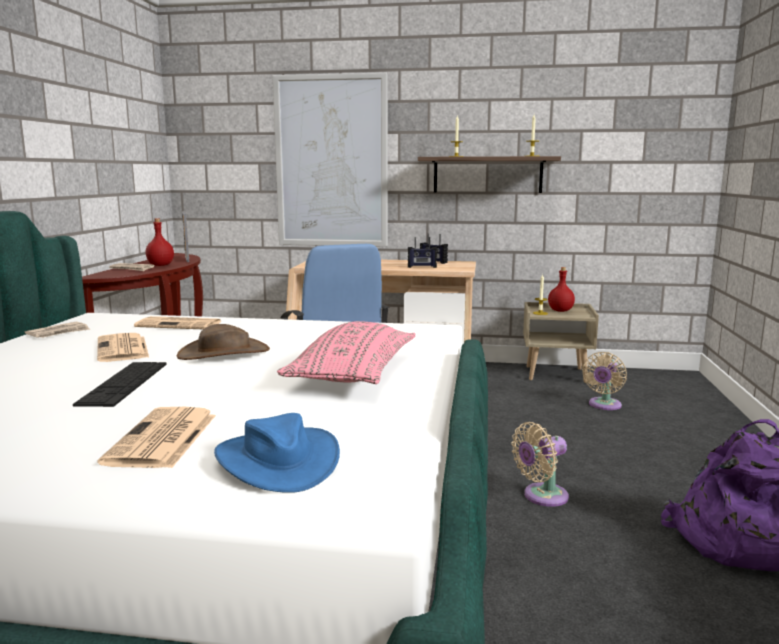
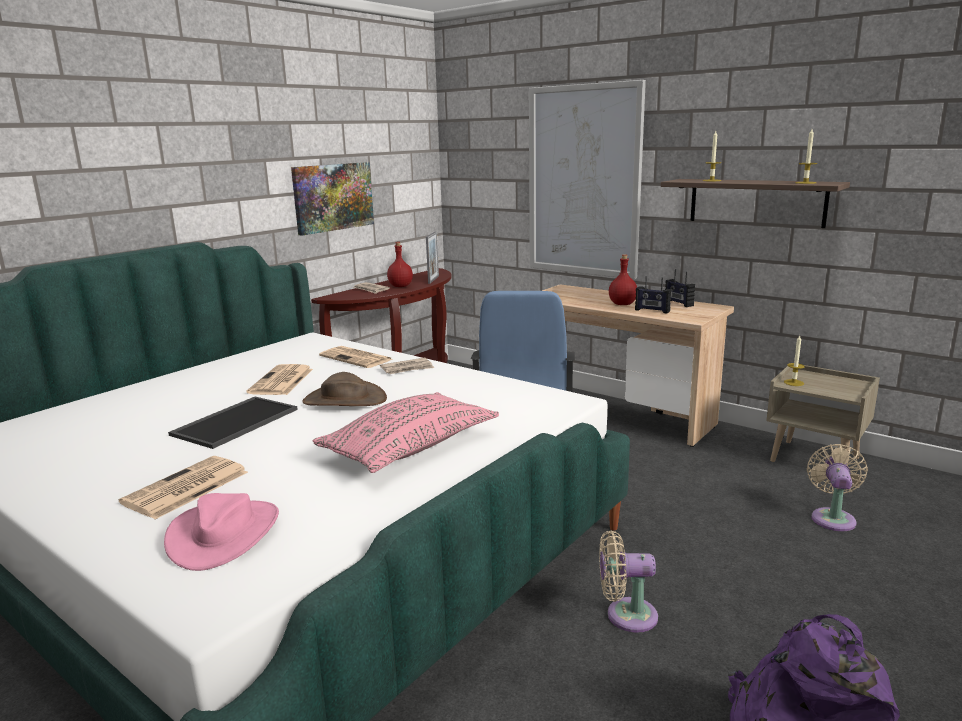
camera: 30 degrees right, 5 degrees up
newspaper [25,322,91,338] -> newspaper moved to [380,358,434,374]
keyboard [73,362,167,407] -> tray [168,397,298,449]
blue hat [214,413,340,493] -> pink hat [164,493,279,571]
red bottle [548,267,575,312] -> red bottle moved to [609,254,637,305]
beige fan [582,352,627,410] -> beige fan turned 135 degrees clockwise [807,444,868,531]
none -> picture [291,162,374,236]

